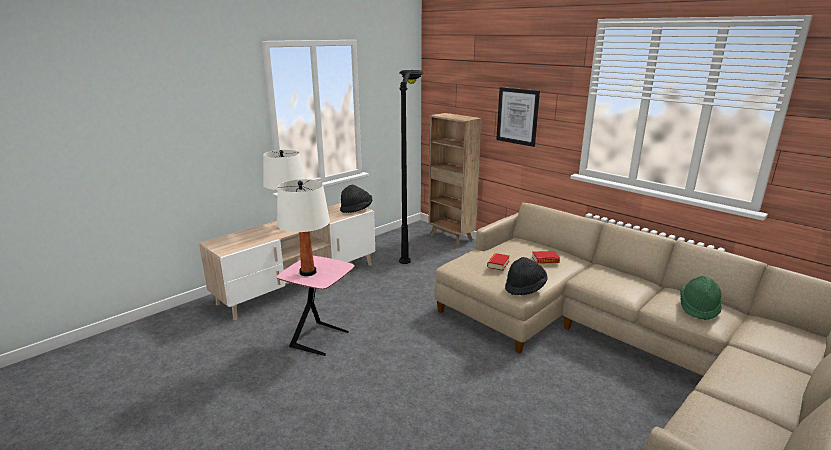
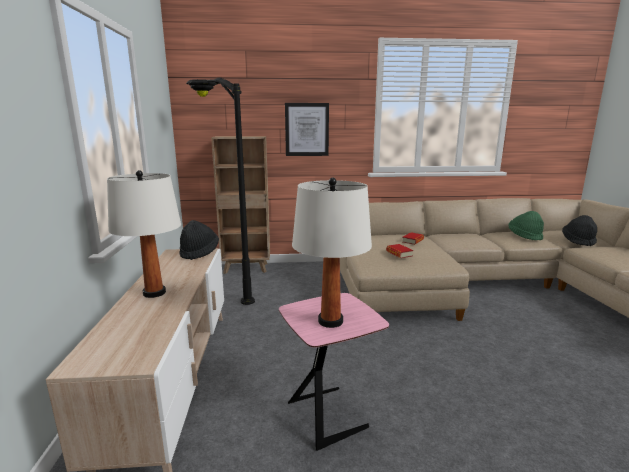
camera: 50 degrees left, 5 degrees down
black hat [505,257,547,295] -> black hat moved to [562,215,597,246]

